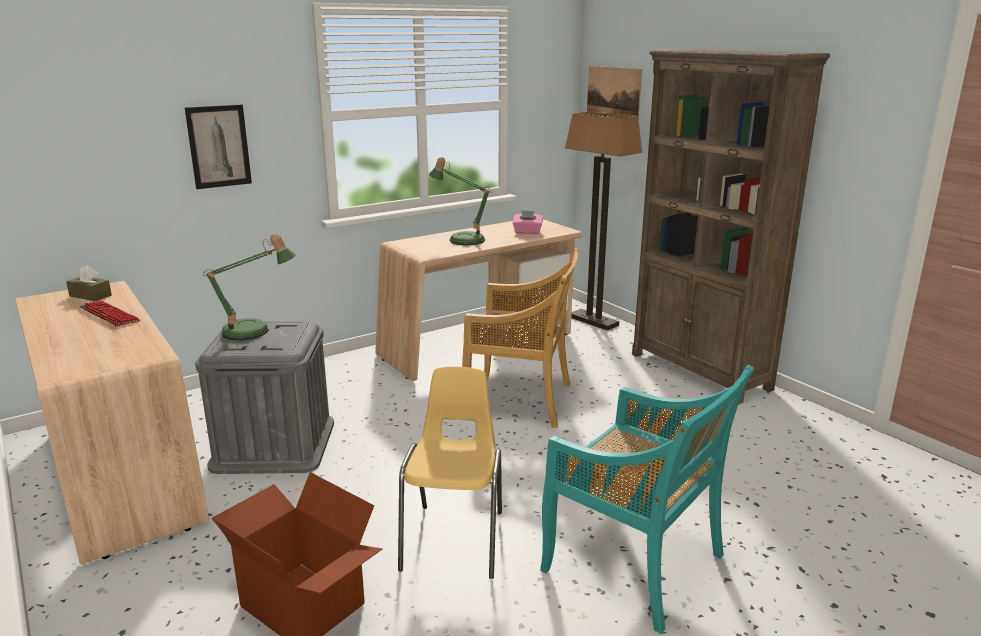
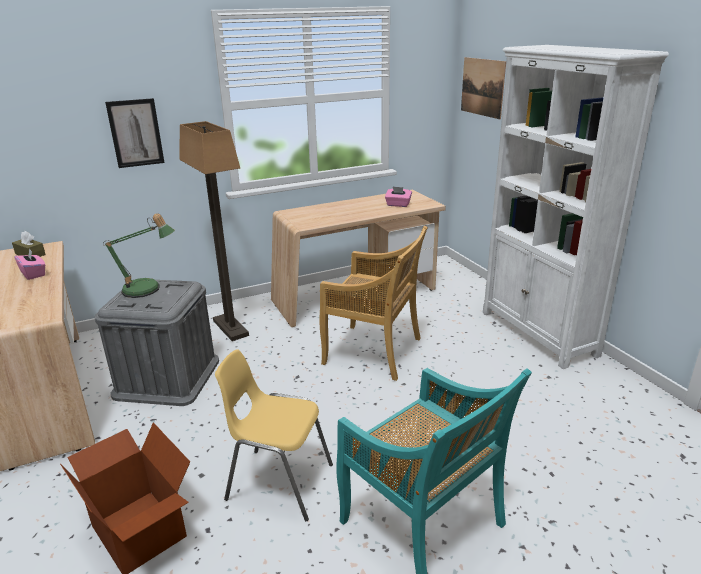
camera: 10 degrees right, 5 degrees up
keyboard [79,301,140,326] -> pink tissue box [15,248,45,280]
yellow chair [398,367,502,579] -> yellow chair turned 90 degrees counterclockwise [215,349,333,521]
table lamp [429,157,491,245] -> none
floor lamp [565,111,642,331] -> floor lamp moved to [179,121,249,341]
brown bookcase [632,49,830,405] -> white bookcase [483,45,669,369]

